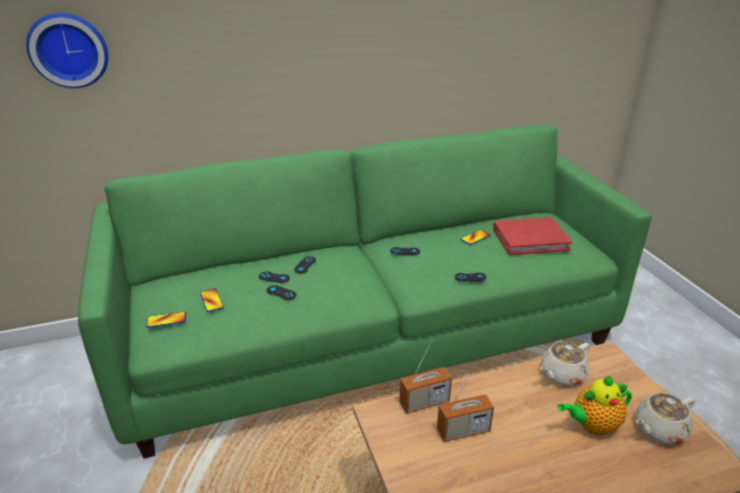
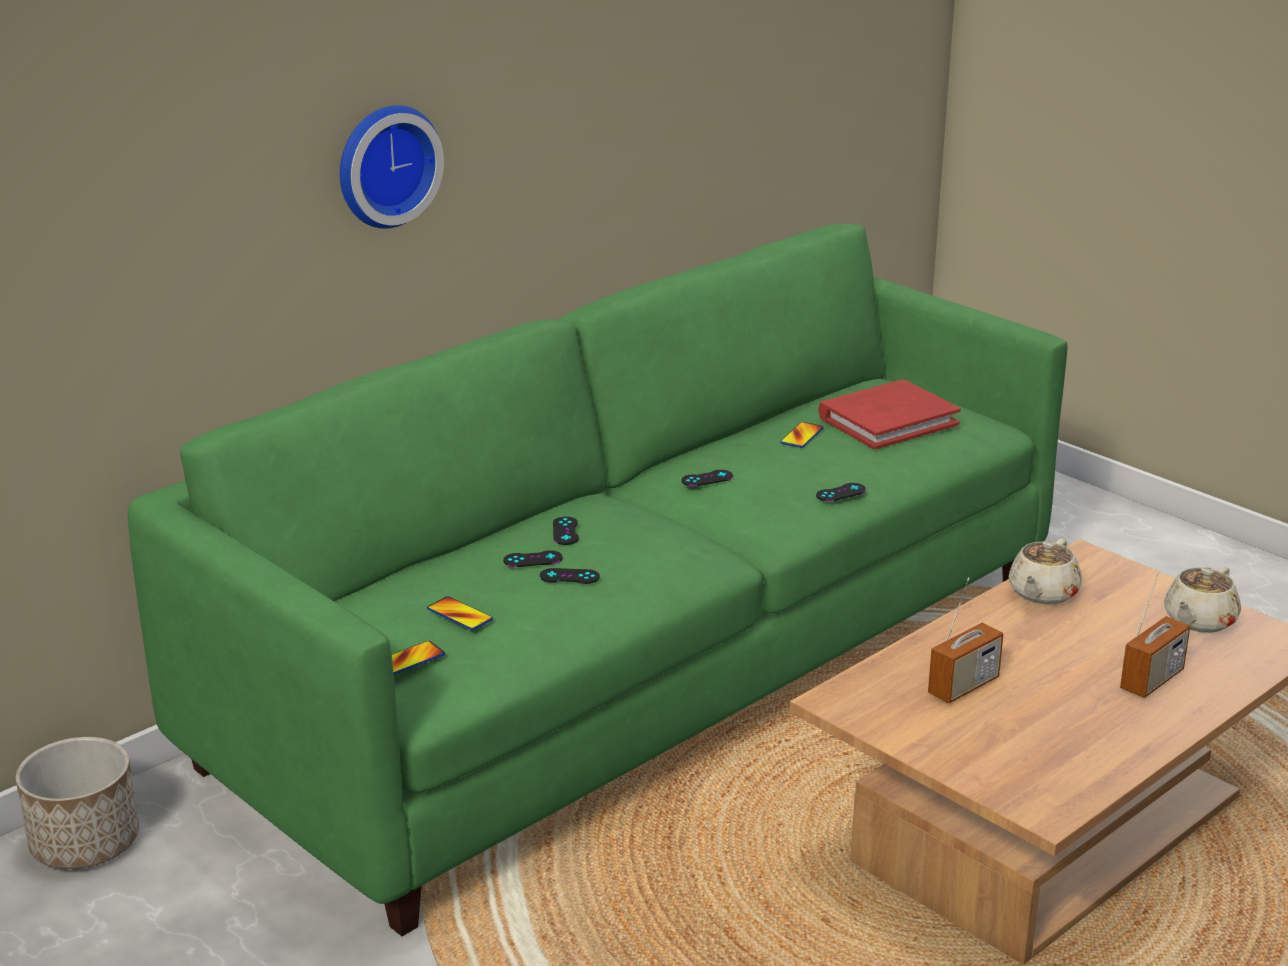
camera: 25 degrees left, 5 degrees down
wall clock [26,13,108,88] -> wall clock moved to [340,105,444,229]
radio [399,340,452,414] -> radio moved to [1120,572,1190,698]
teapot [557,376,632,436] -> none
none -> planter [16,737,139,869]

